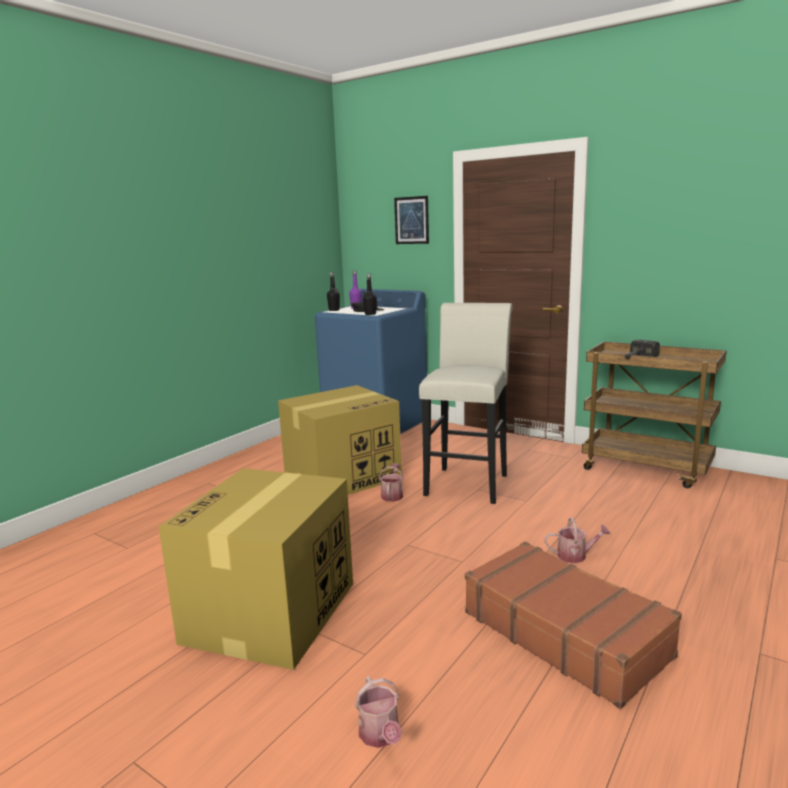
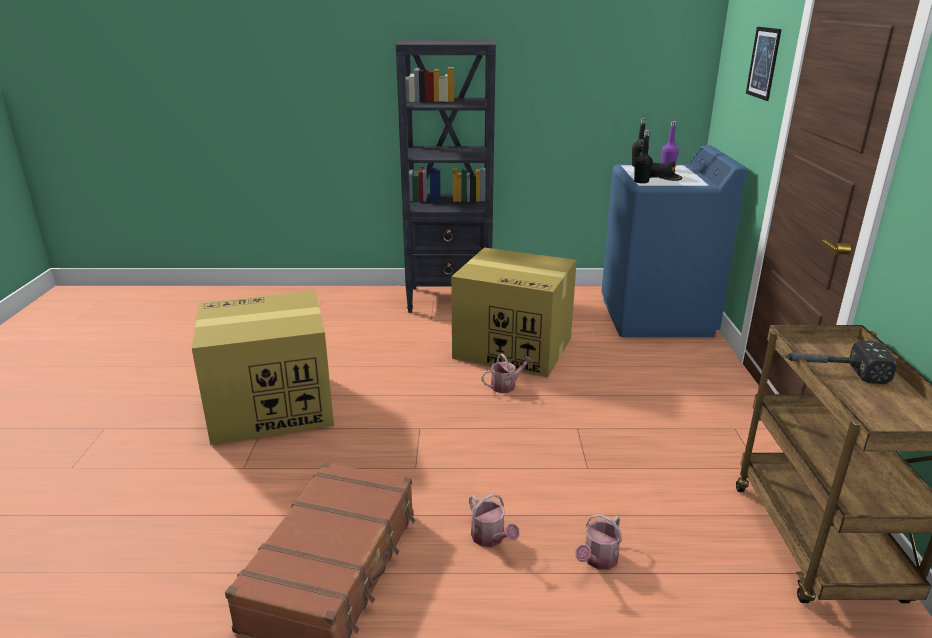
camera: 55 degrees right, 10 degrees up
watering can [355,676,402,748] -> watering can moved to [576,514,622,570]
white stool [419,303,513,504] -> none
none -> black bookcase [396,40,496,313]

